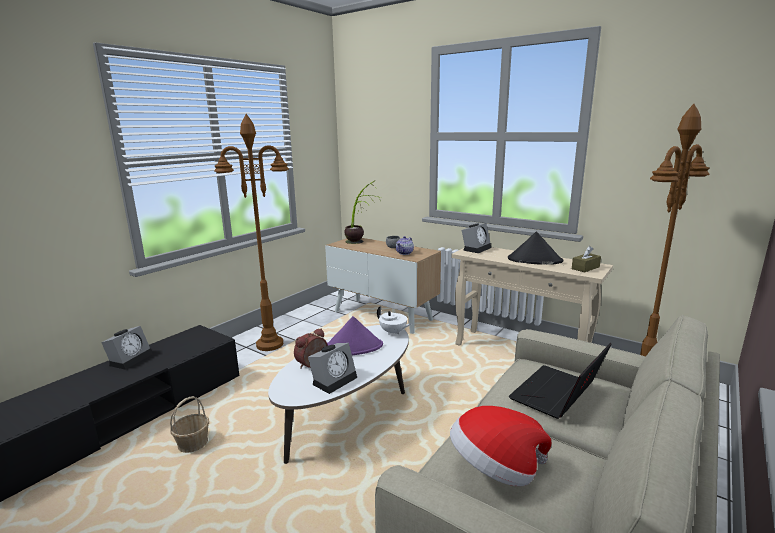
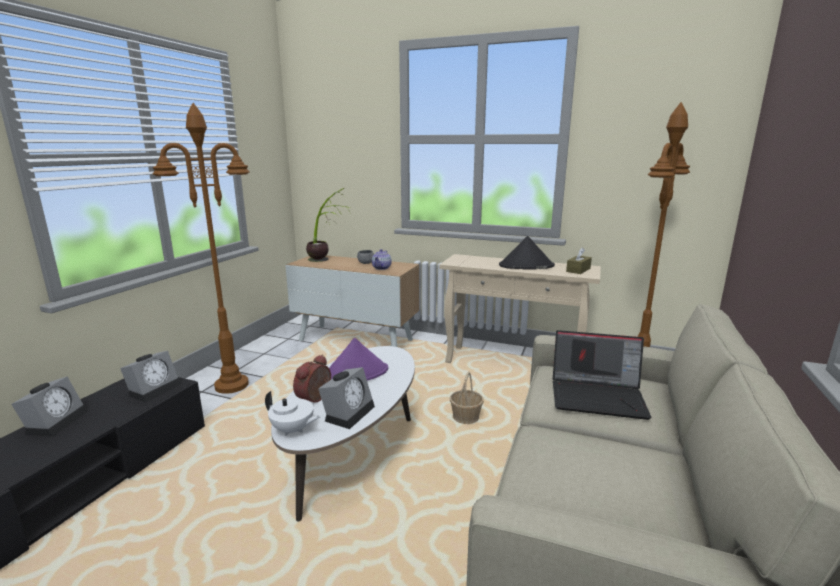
camera: 15 degrees left, 0 degrees up
basket [170,396,209,453] -> basket moved to [450,372,484,424]
white teapot [377,306,411,335] -> white teapot moved to [265,391,321,436]
hat [450,406,552,486] -> none
alarm clock [461,223,491,253] -> alarm clock moved to [120,351,181,402]
laptop [509,343,611,419] -> laptop turned 105 degrees counterclockwise [553,330,651,420]

